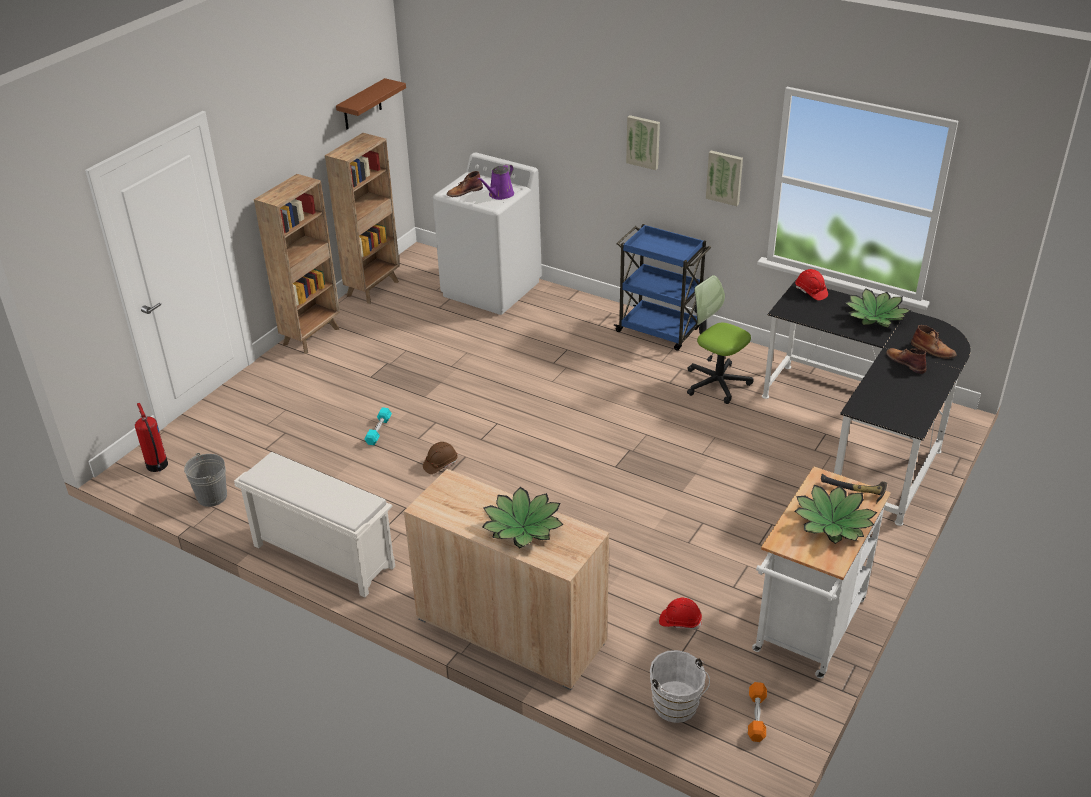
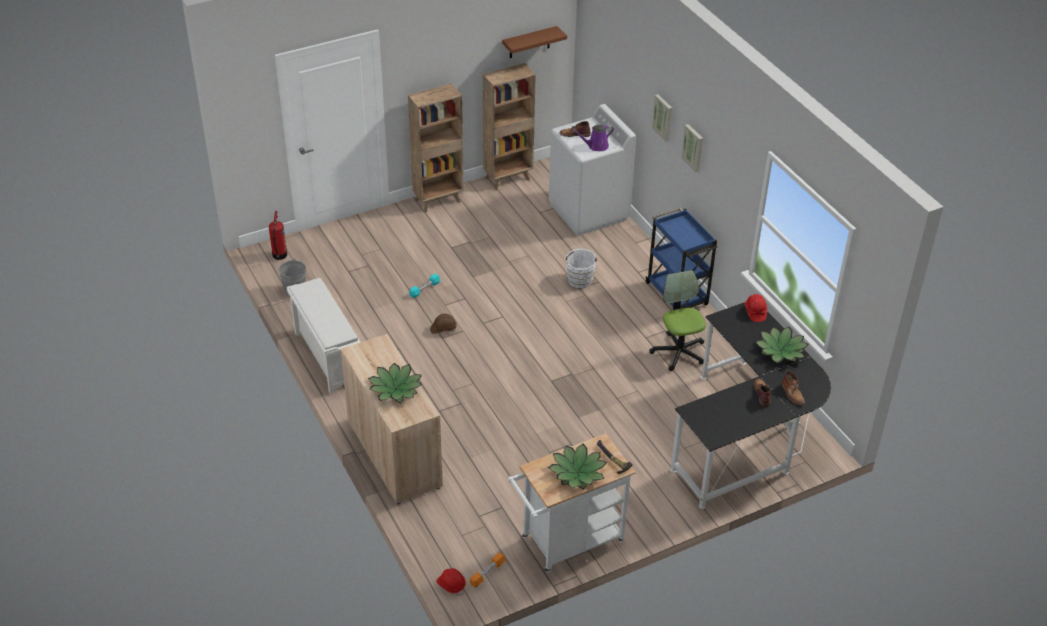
camera: 30 degrees right, 5 degrees up
white bucket [650,650,710,723] -> white bucket moved to [563,249,598,288]
red hard hat [659,598,702,630] -> red hard hat moved to [436,568,466,596]
picture [706,151,743,206] -> picture moved to [652,94,672,142]

